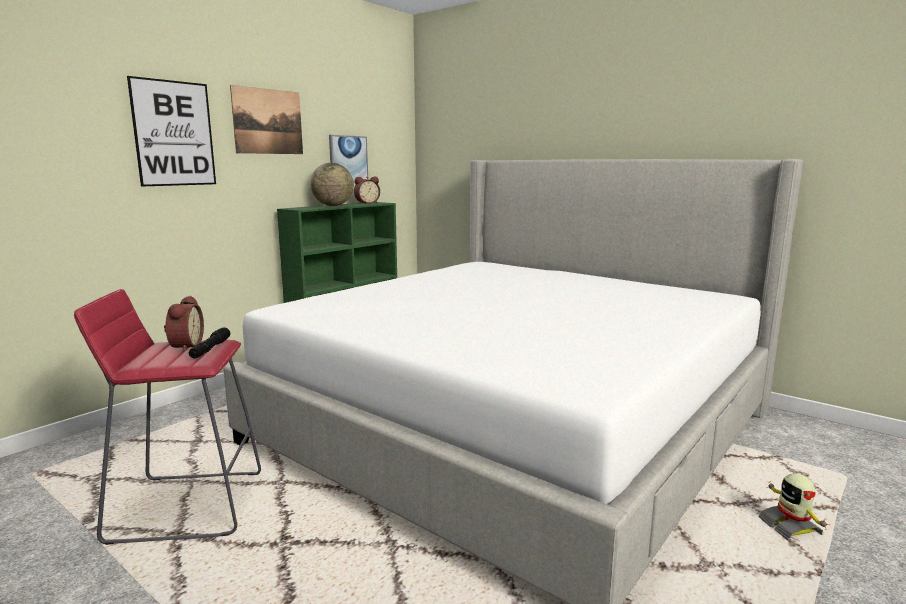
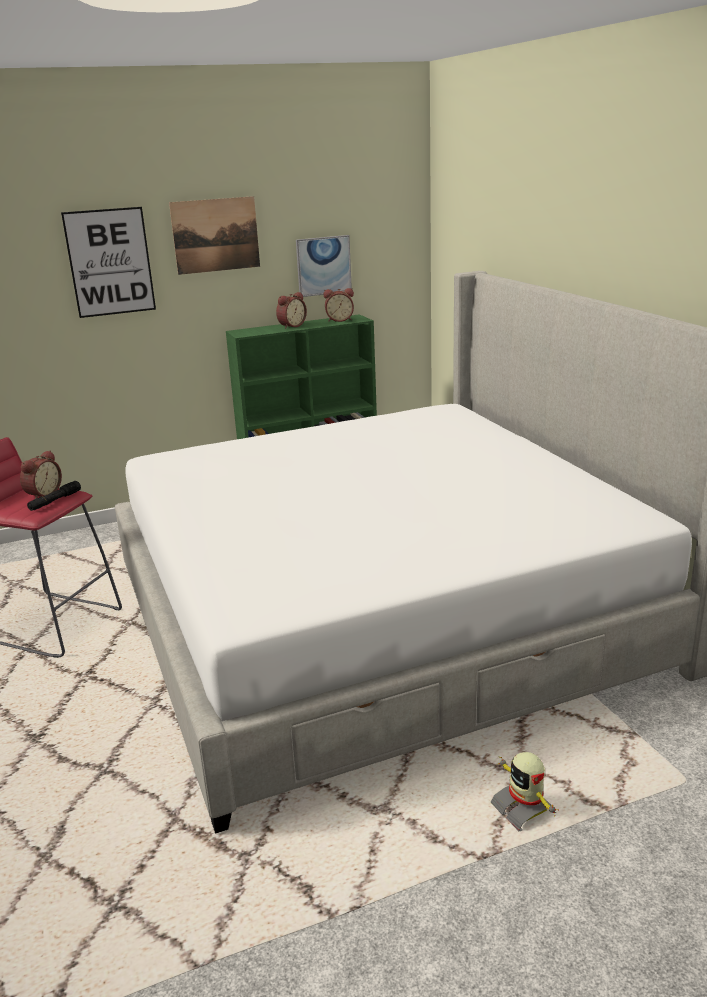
camera: 30 degrees right, 10 degrees up
globe [310,163,354,206] -> alarm clock [276,292,307,329]
toy robot [759,473,830,541] -> toy robot turned 45 degrees counterclockwise [491,752,559,831]

